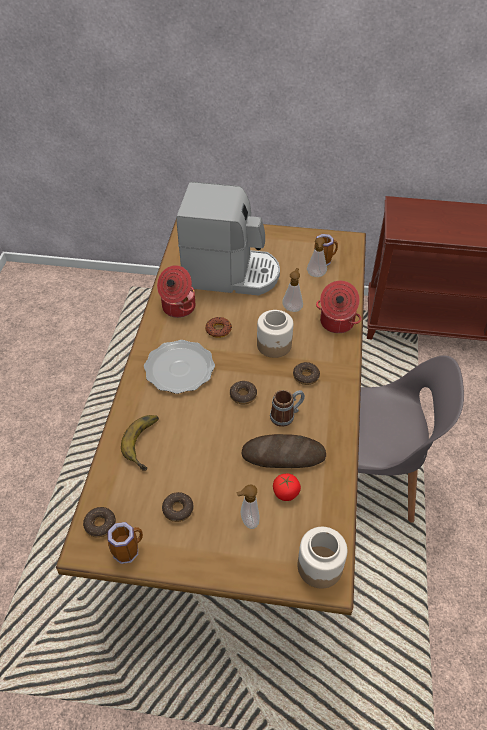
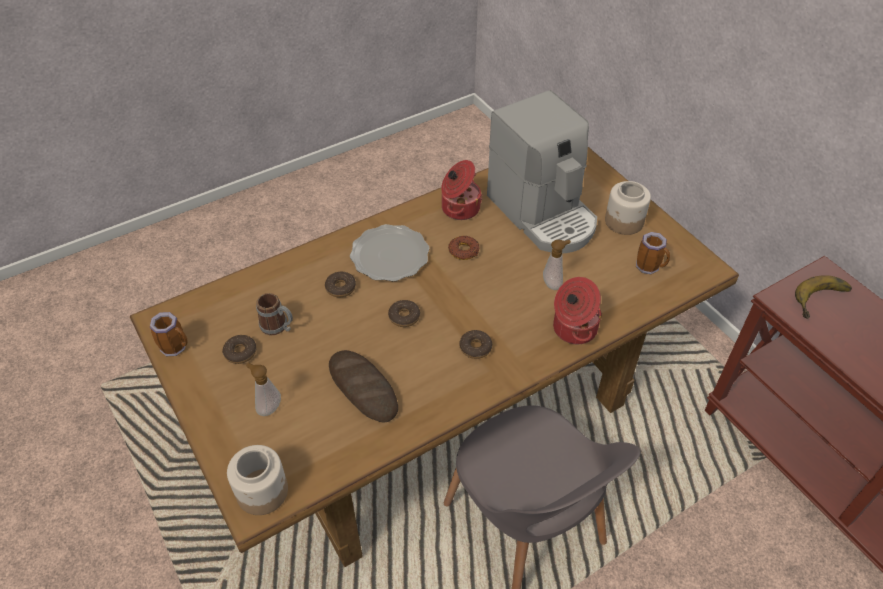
camera: 50 degrees right, 0 degrees up
donut [83,507,116,538] -> donut moved to [325,272,356,297]
banana [121,415,159,471] -> banana moved to [795,275,852,319]
jar [257,310,293,358] -> jar moved to [605,181,651,235]
mug [270,390,305,427] -> mug moved to [256,293,293,336]
tomato [273,474,301,501] -> none
soap dispenser [307,237,327,277] -> none

